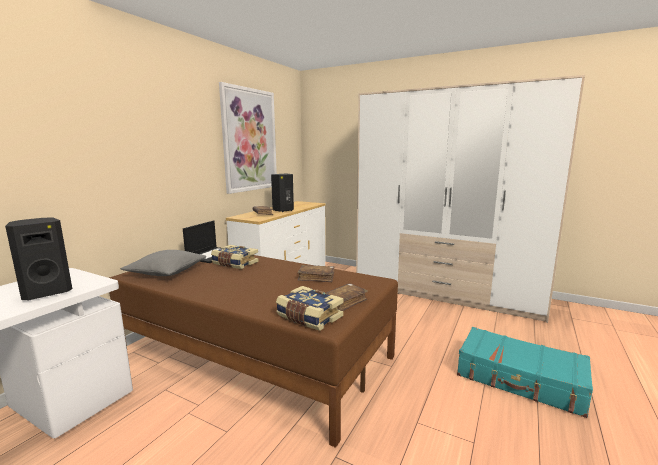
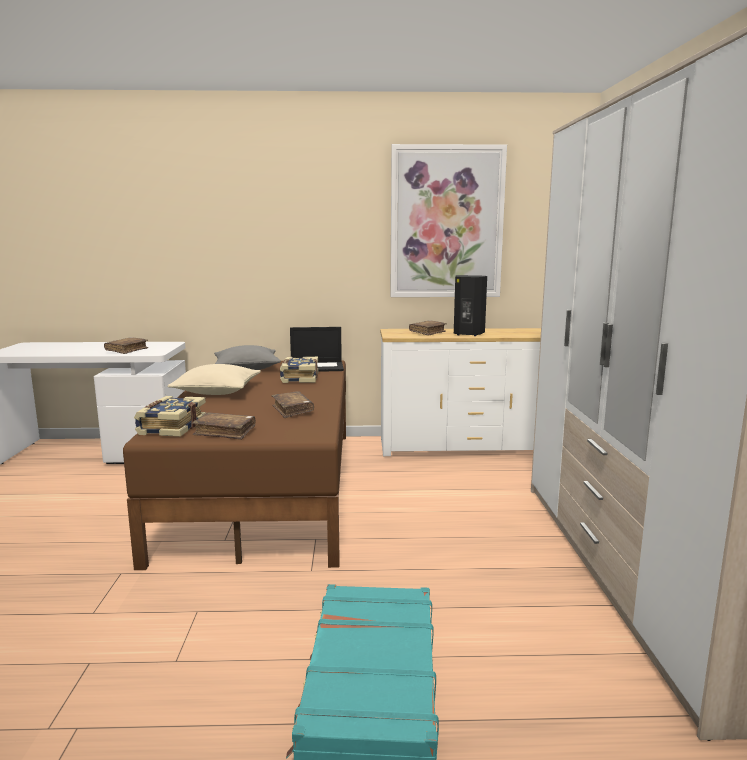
camera: 60 degrees right, 0 degrees up
black speaker [5,217,72,300] -> brown book [104,337,148,354]
none -> beige pillow [167,364,261,395]

